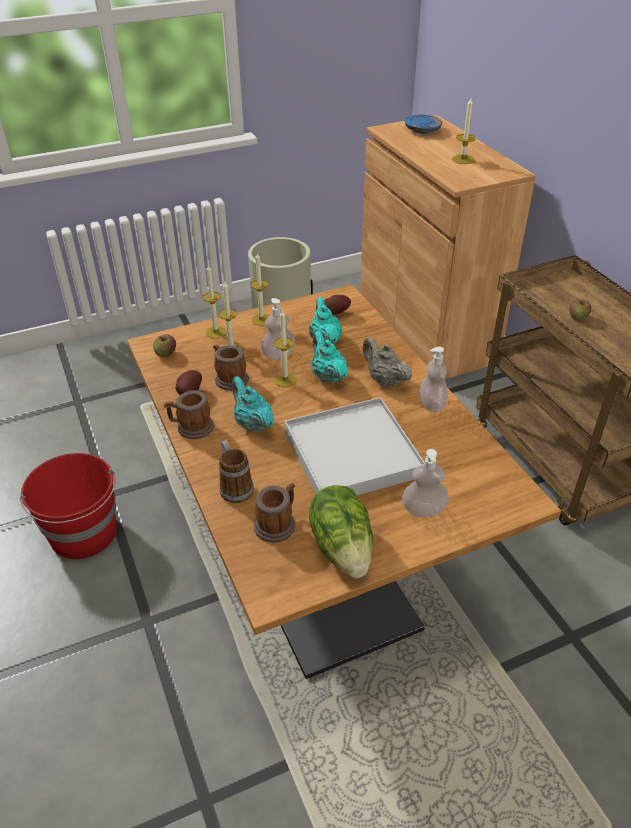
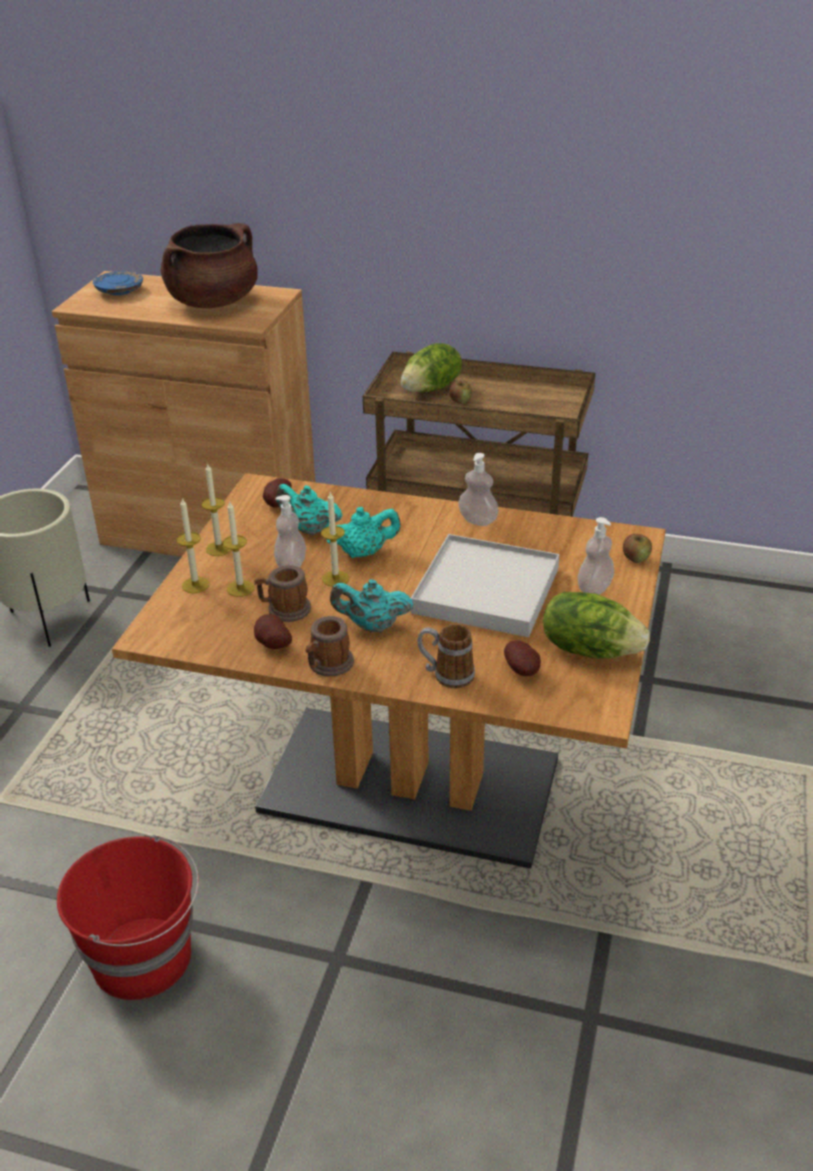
camera: 50 degrees left, 5 degrees down
apple [153,334,176,358] -> apple moved to [623,534,652,563]
mug [254,483,295,543] -> potato [504,640,541,676]
turquoise teapot [312,331,348,383] -> turquoise teapot turned 150 degrees clockwise [327,507,401,558]
beige teapot [363,337,412,387] -> none
candle [452,98,476,164] -> brown cooking pot [161,223,258,308]
none -> lettuce [401,343,462,392]

